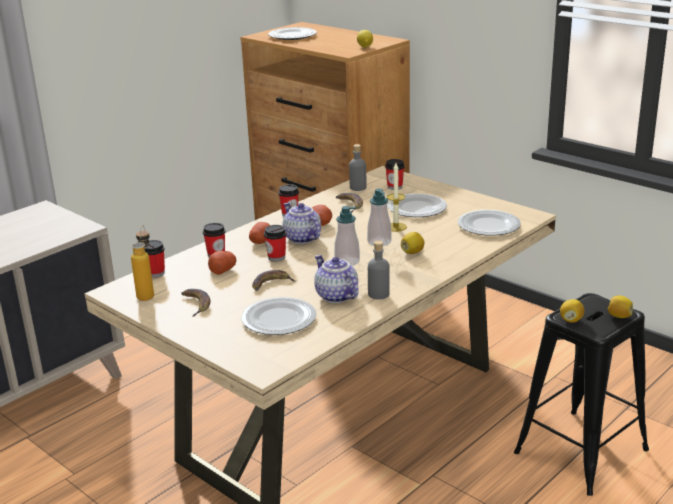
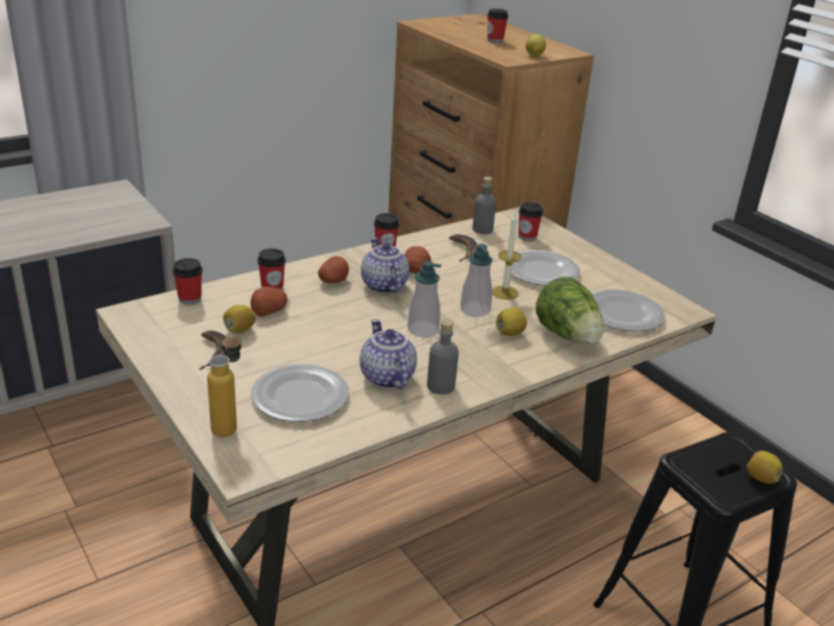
camera: 10 degrees right, 5 degrees up
bottle [131,225,154,301] -> bottle moved to [207,330,241,437]
banana [252,270,295,291] -> none
cup [264,225,287,261] -> cup moved to [487,9,508,43]
plate [268,27,317,40] -> none
lemon [560,299,584,323] -> lemon moved to [223,305,255,334]
none -> lettuce [536,276,604,344]

